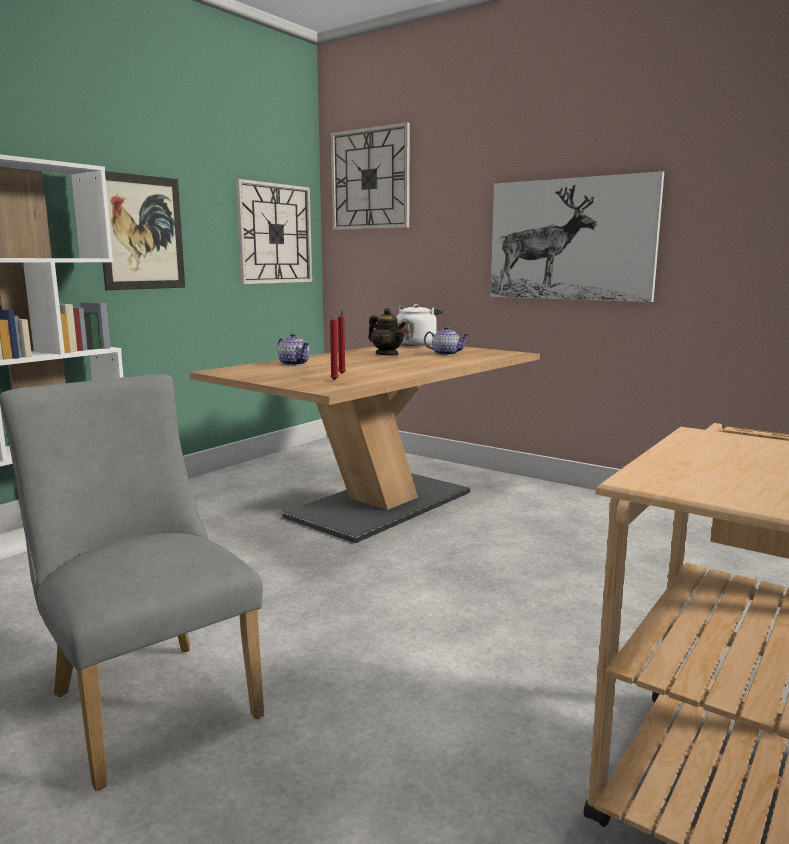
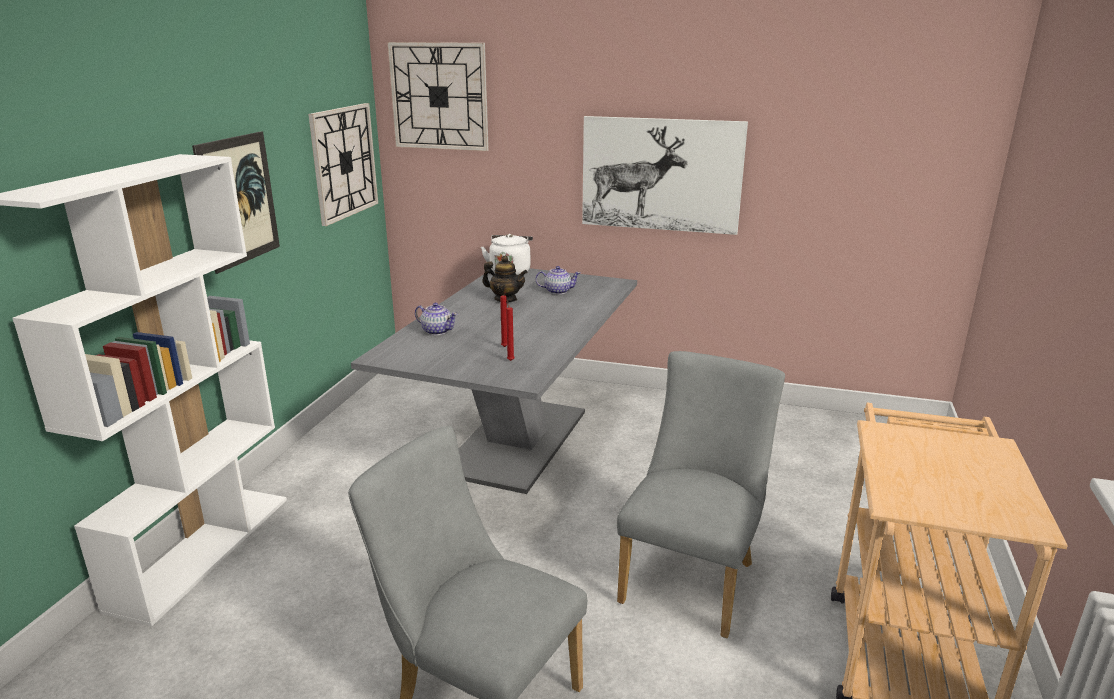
camera: 20 degrees left, 10 degrees up
brown dining table [189,344,540,543] -> grey dining table [351,268,637,494]
none -> grey chair [617,351,785,638]

